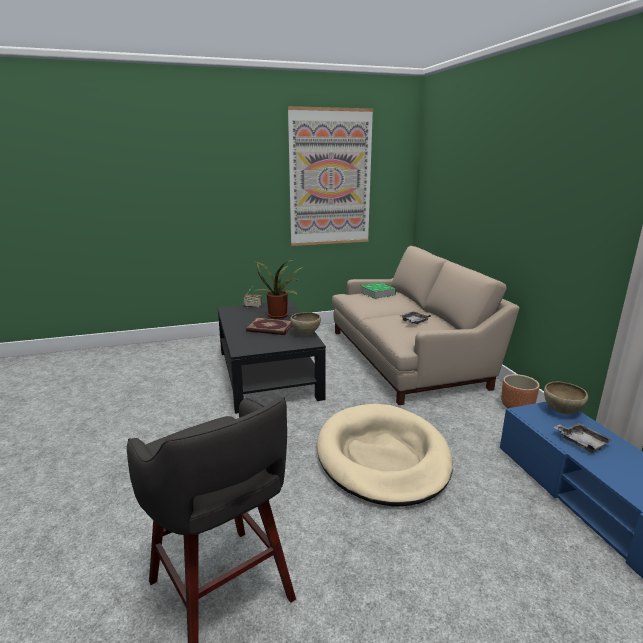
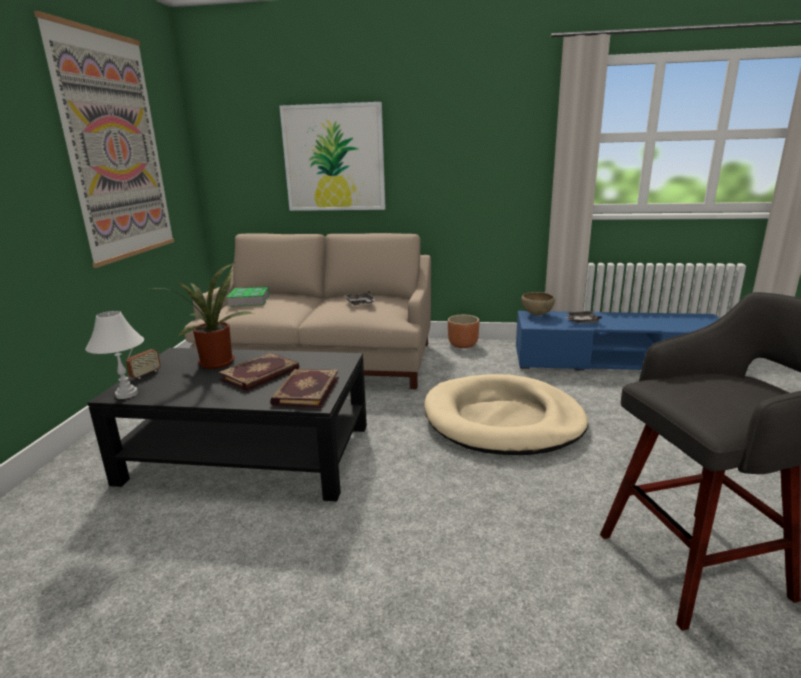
camera: 65 degrees left, 0 degrees up
brown bowl [290,312,321,335] -> none
none -> white table lamp [85,311,144,399]
none -> book [270,369,339,408]
none -> picture [279,102,386,211]

